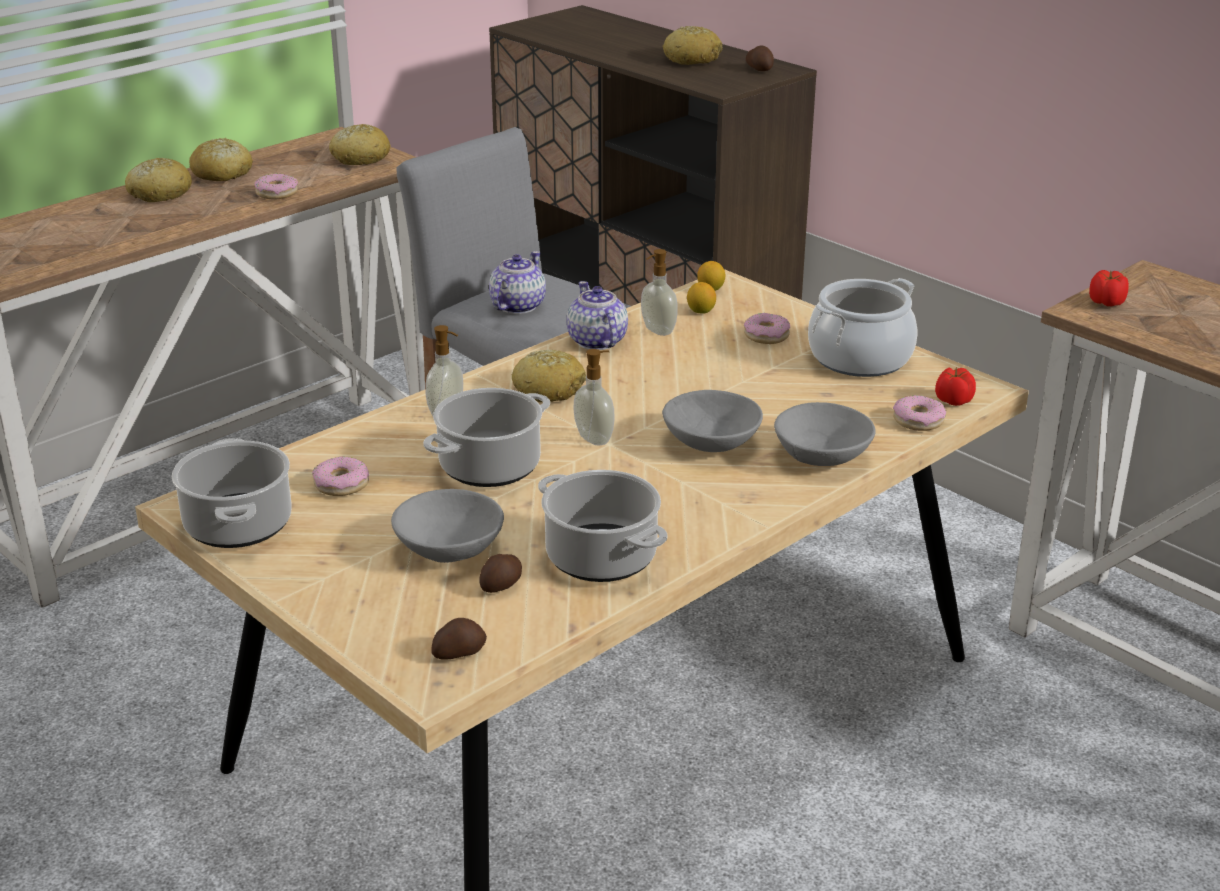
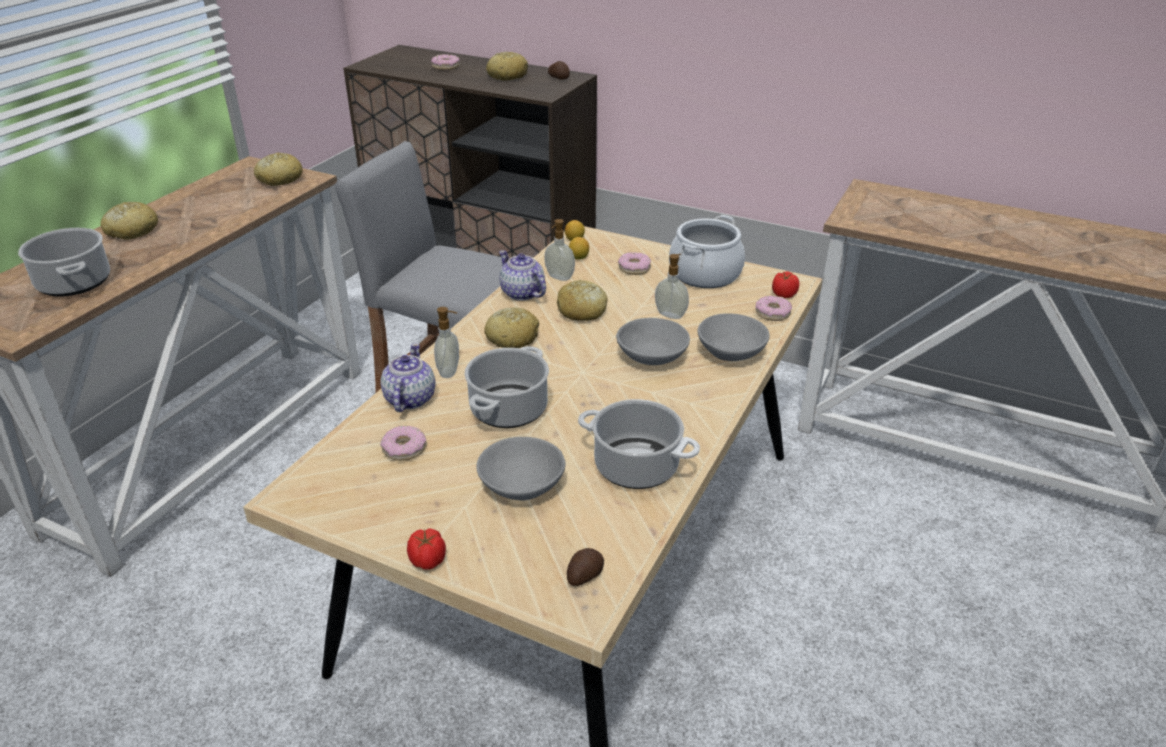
camera: 20 degrees left, 5 degrees up
cooking pot [172,438,292,548] -> cooking pot moved to [18,228,110,297]
bread [189,138,253,181] -> bread moved to [557,280,607,321]
donut [254,173,298,199] -> donut moved to [431,54,459,70]
potato [479,554,522,593] -> none
teapot [489,251,546,314] -> teapot moved to [380,343,436,412]
soap dispenser [574,349,615,446] -> soap dispenser moved to [655,254,689,319]
tomato [1089,270,1129,306] -> tomato moved to [407,528,446,570]

